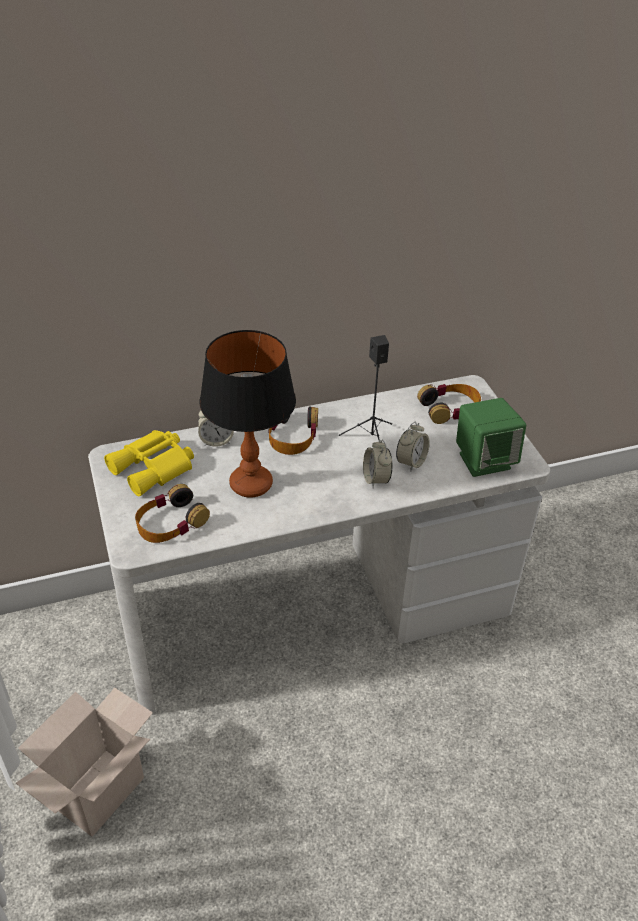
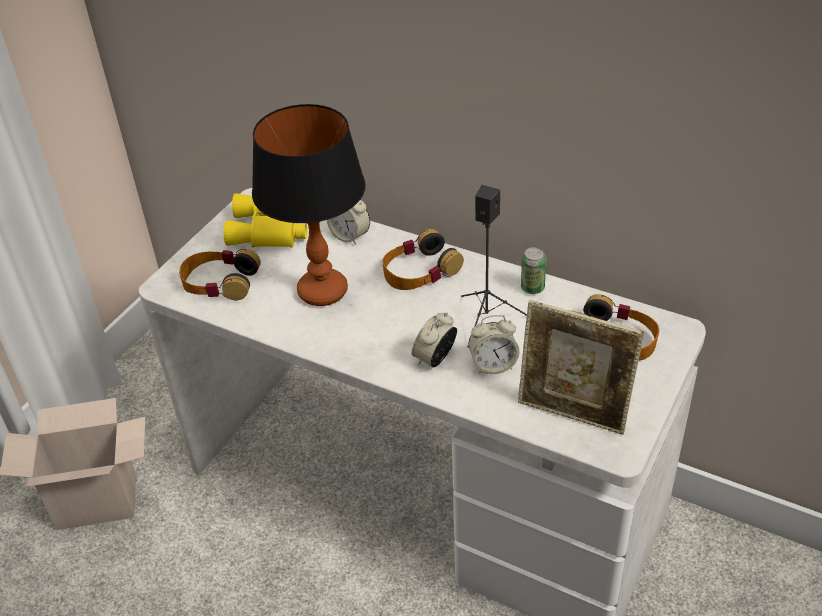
camera: 50 degrees right, 0 degrees up
green speaker [456,398,526,477] -> picture frame [518,300,644,435]
none -> can [521,247,547,294]

